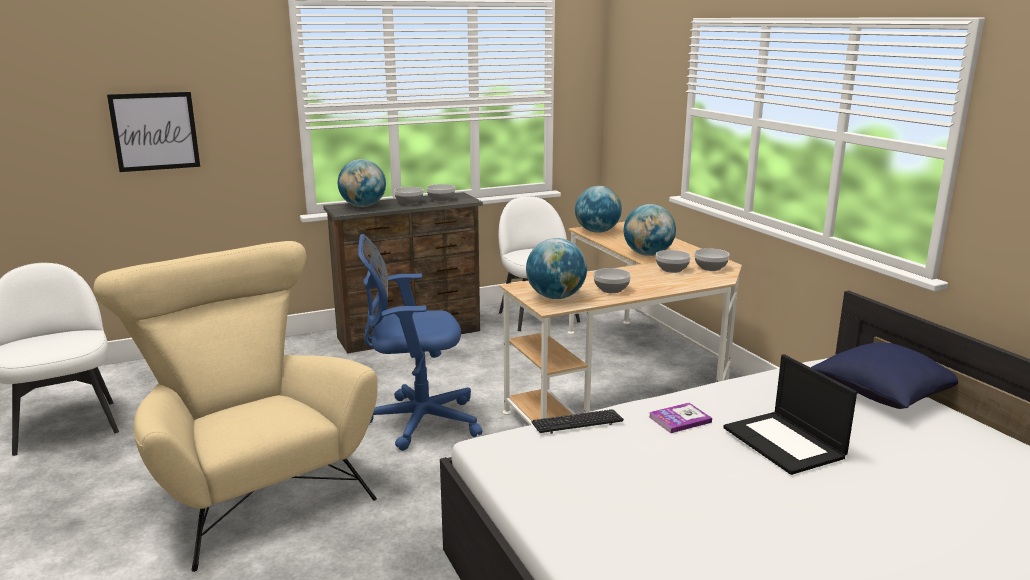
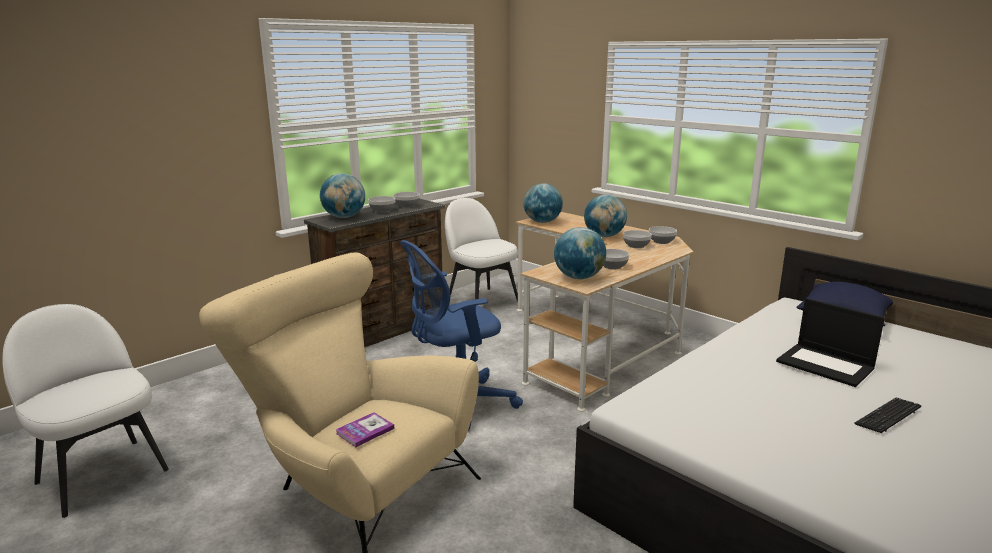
camera: 20 degrees left, 0 degrees up
picture [107,92,200,172] -> none
keyboard [531,409,624,434] -> keyboard moved to [855,398,921,433]
book [649,403,712,433] -> book moved to [335,412,395,447]

